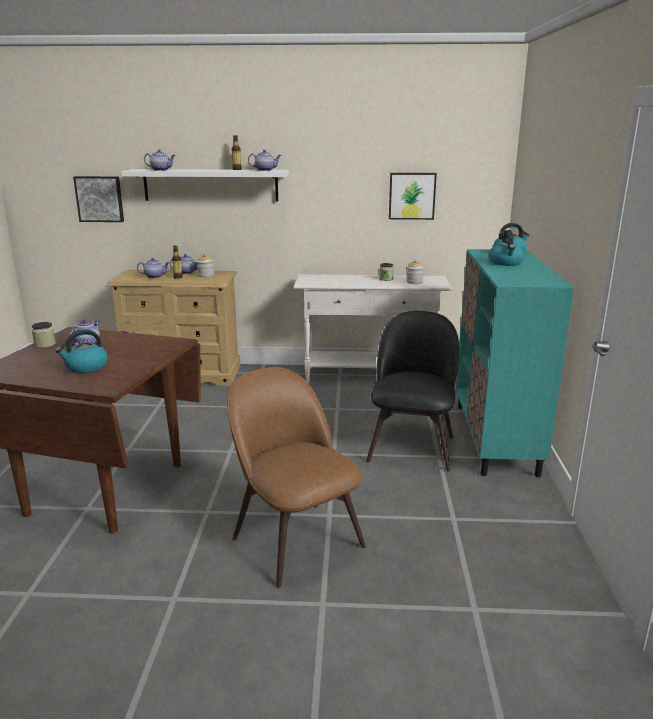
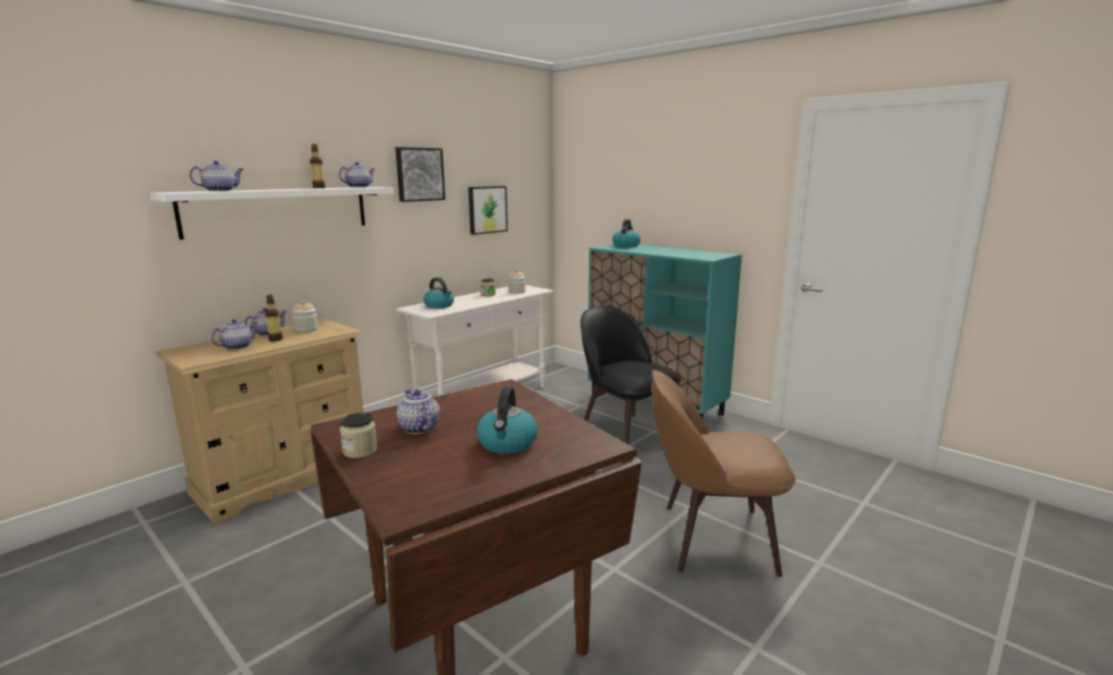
camera: 50 degrees left, 5 degrees down
picture [73,176,124,222] -> picture moved to [395,147,445,202]
kettle [489,230,524,266] -> kettle moved to [424,277,454,309]

